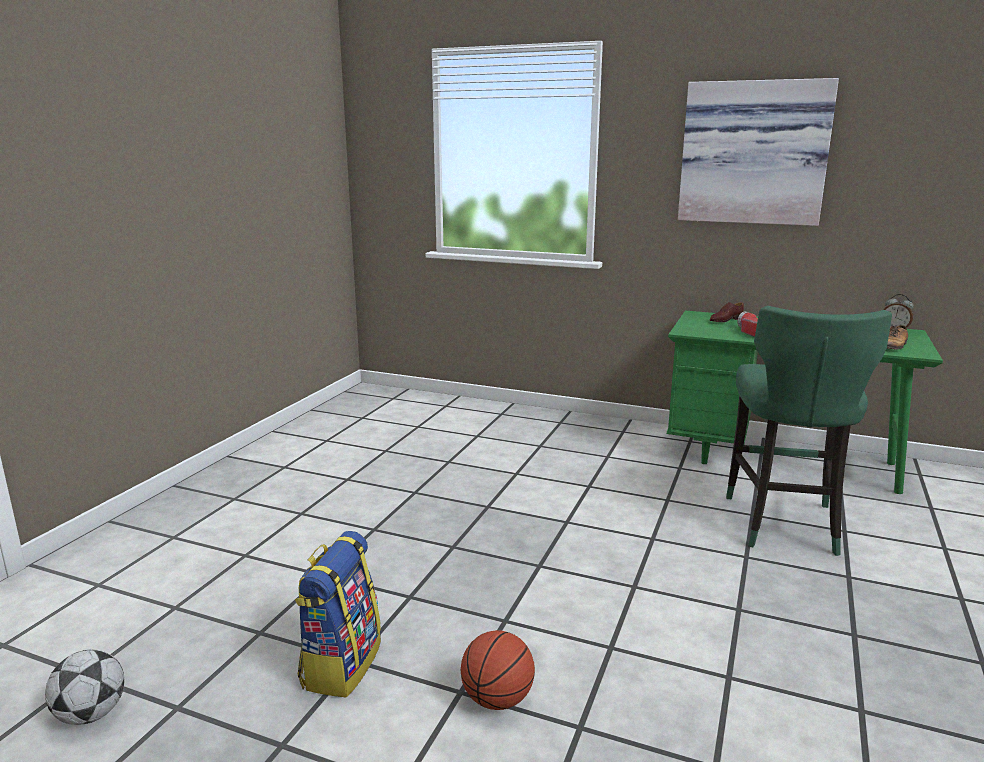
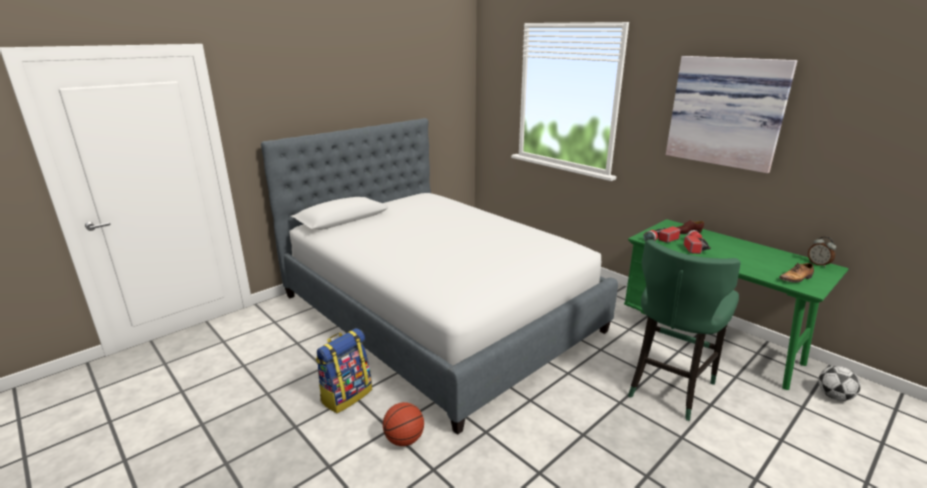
camera: 25 degrees right, 5 degrees up
football [45,650,125,725] -> football moved to [818,366,861,401]
none -> bed [261,118,618,435]
none -> flashlight [643,226,681,243]

